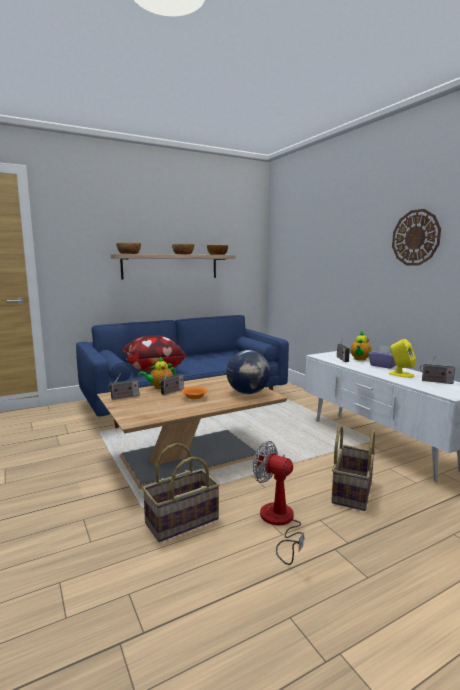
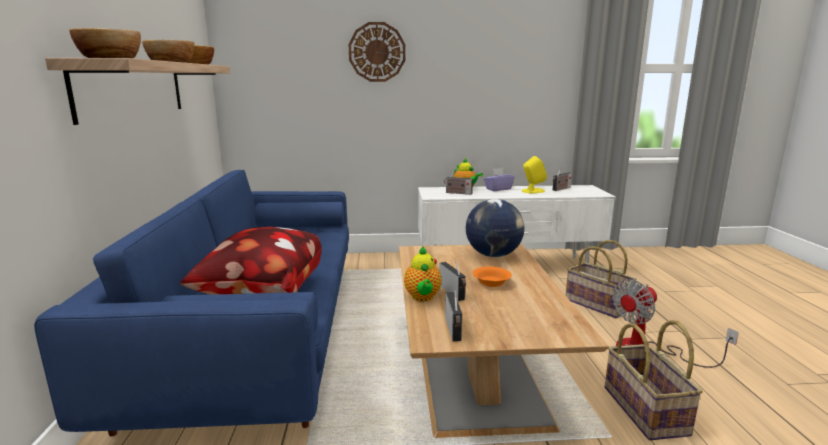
camera: 65 degrees left, 5 degrees up
wall clock [392,209,441,266] -> wall clock moved to [349,22,405,82]

